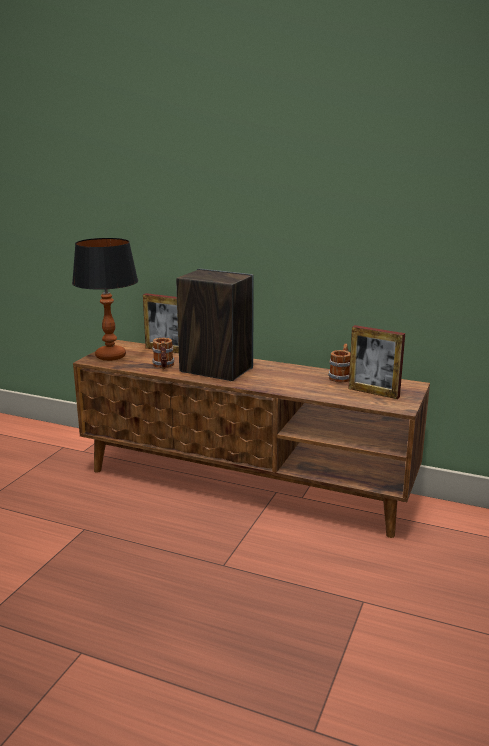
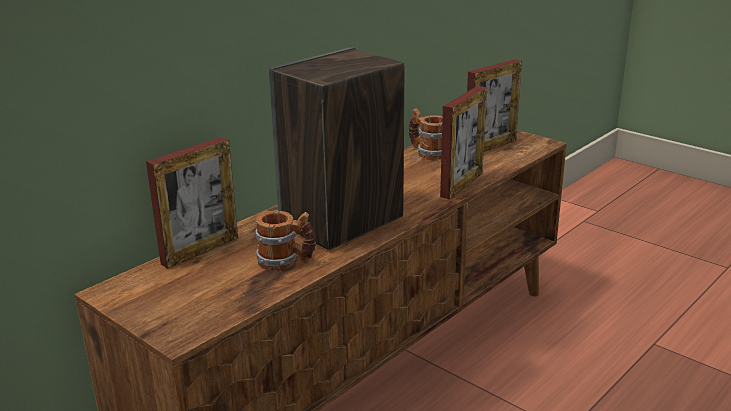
camera: 70 degrees left, 5 degrees up
table lamp [72,238,138,361] -> none
none -> picture frame [440,86,487,199]

